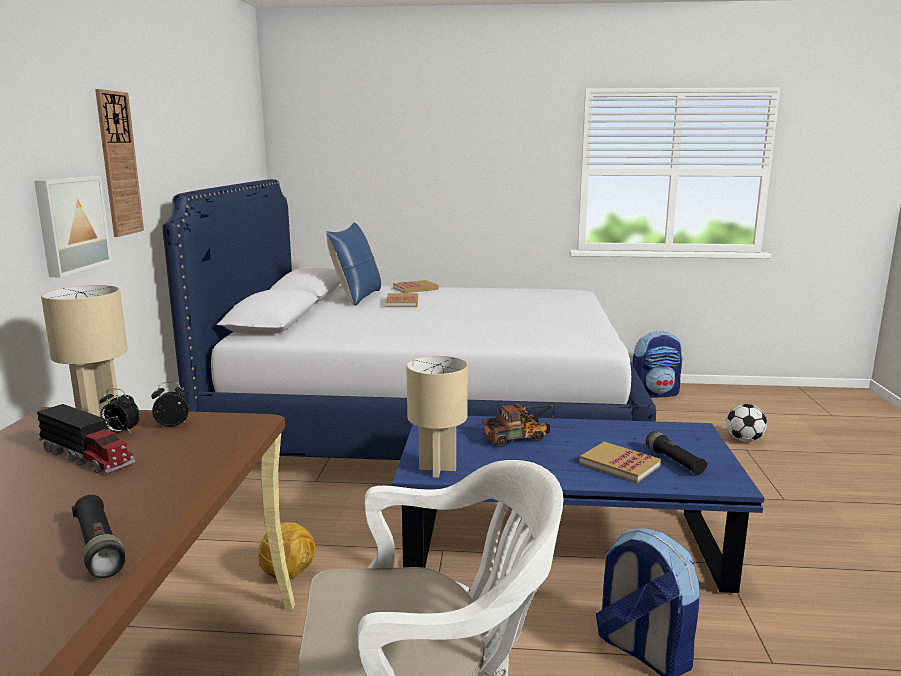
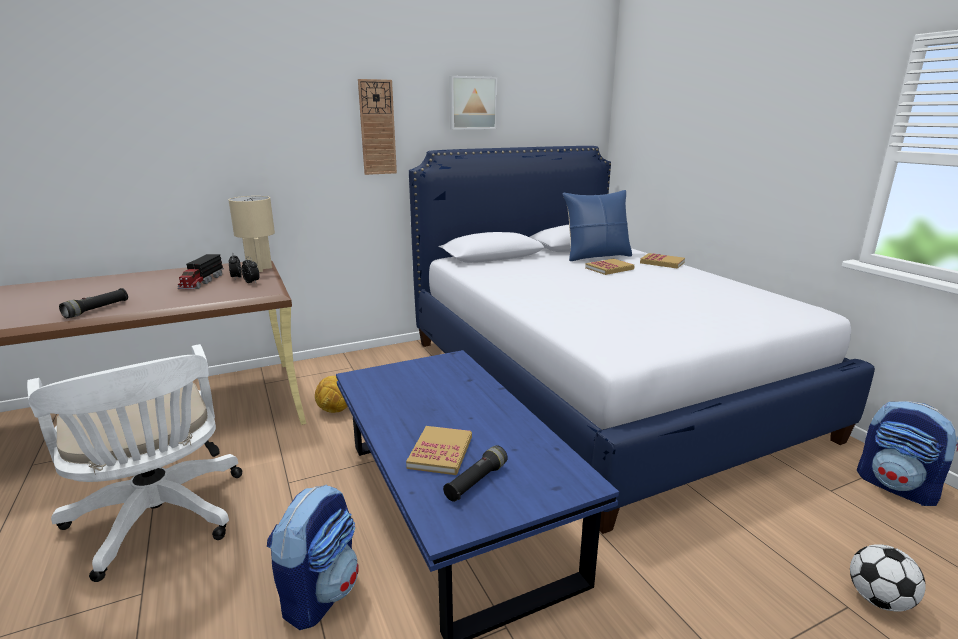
camera: 60 degrees right, 5 degrees up
picture [34,176,112,277] -> picture moved to [449,76,497,130]
beige table lamp [406,356,468,478] -> none
toy truck [482,404,555,447] -> none

